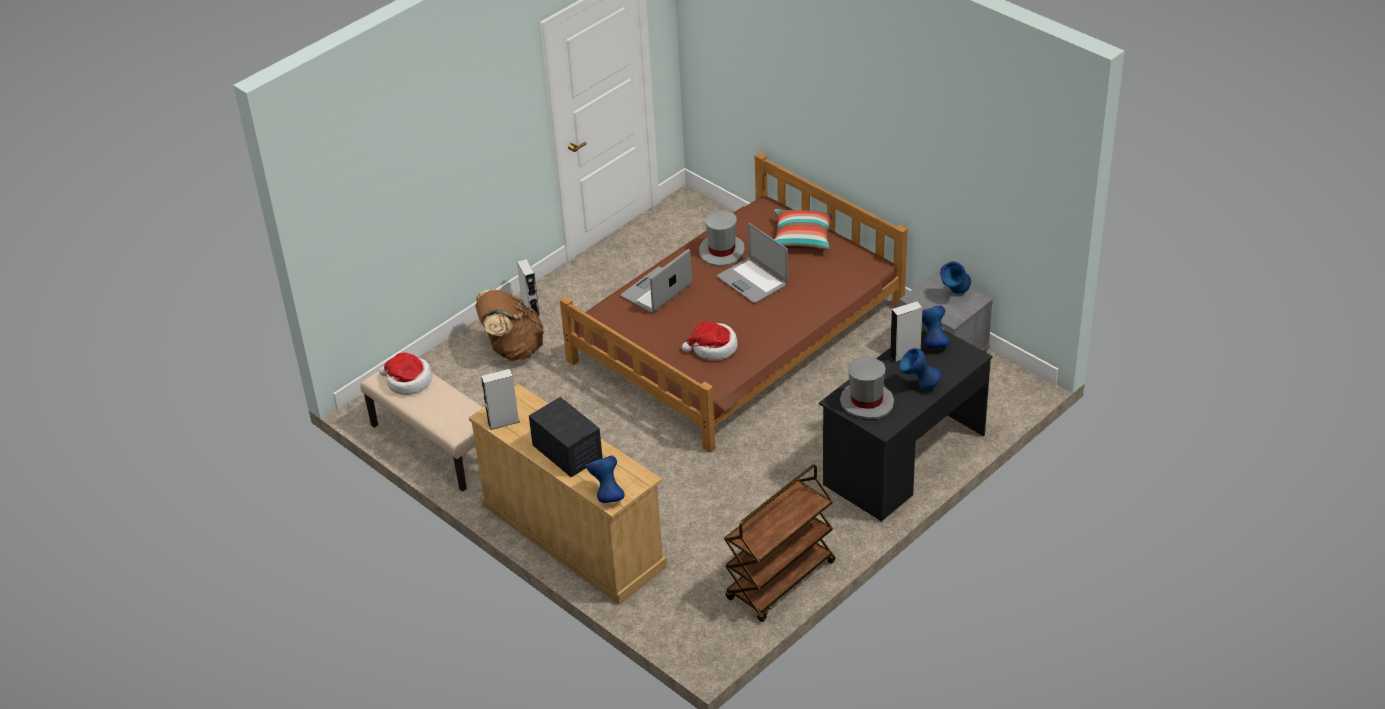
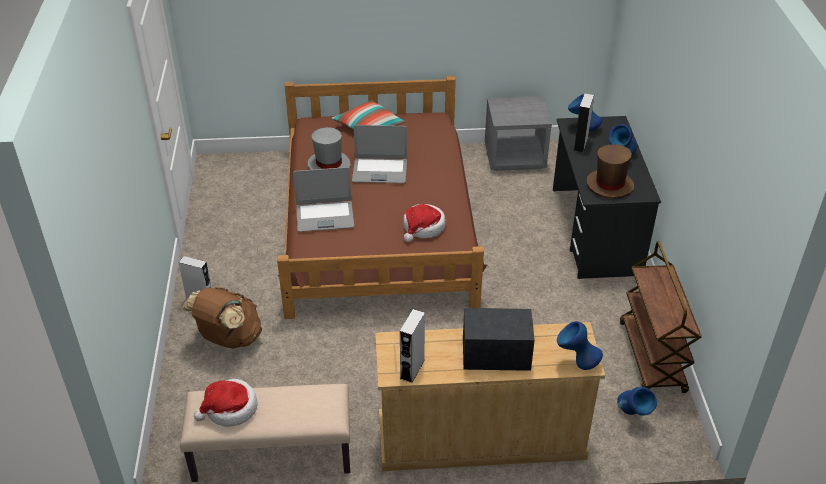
camera: 50 degrees left, 0 degrees up
laptop [621,249,692,313] -> laptop turned 90 degrees counterclockwise [293,167,354,232]
grey hat [840,357,894,419] -> brown hat [587,144,634,199]
blue vase [940,261,971,294] -> blue vase moved to [617,387,657,416]

